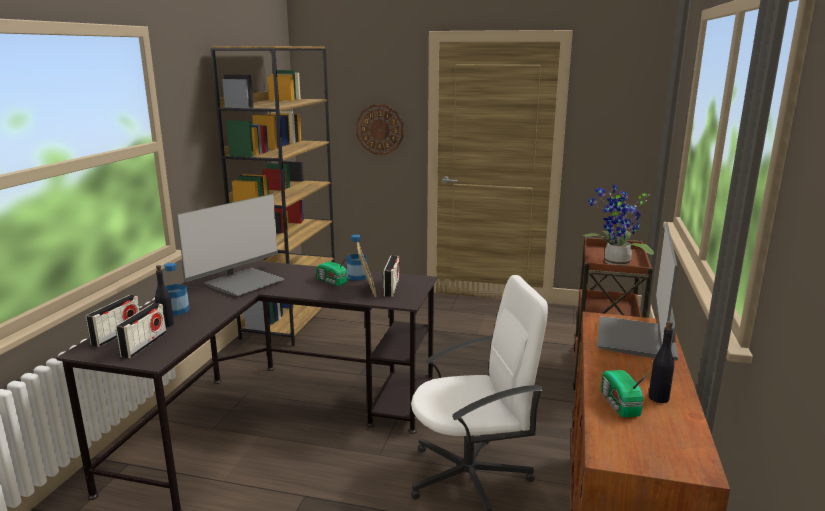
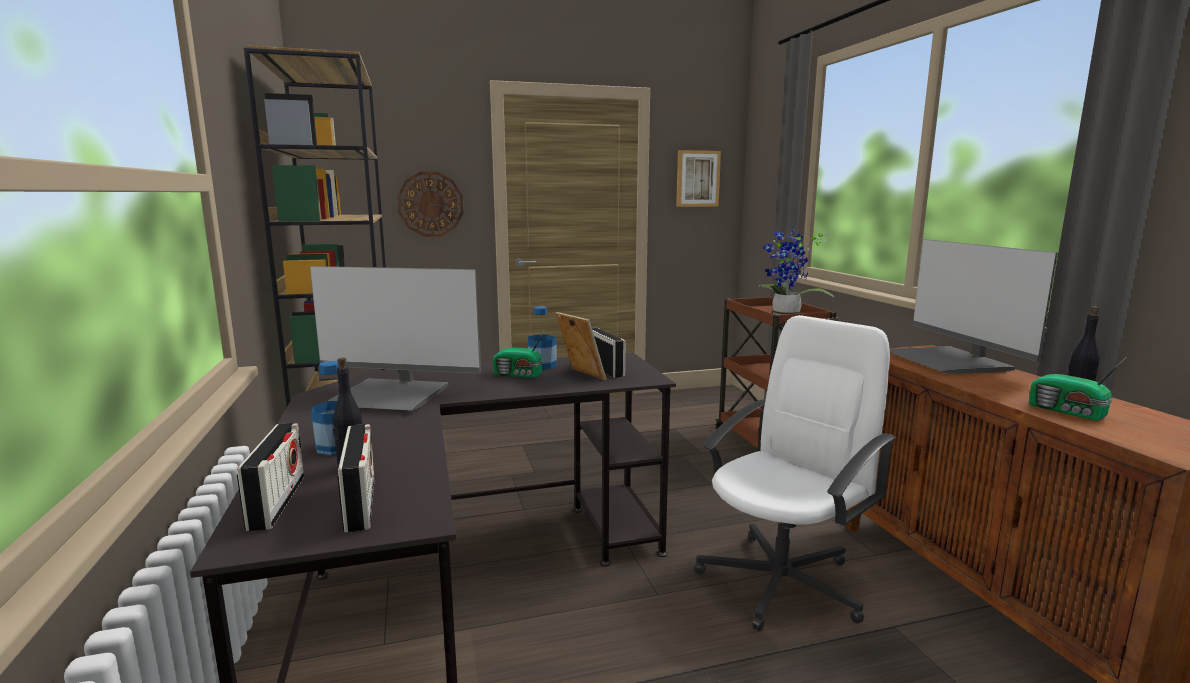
camera: 30 degrees left, 5 degrees down
monitor [177,194,285,296] -> monitor turned 90 degrees clockwise [310,266,481,411]
none -> picture [676,150,721,207]

